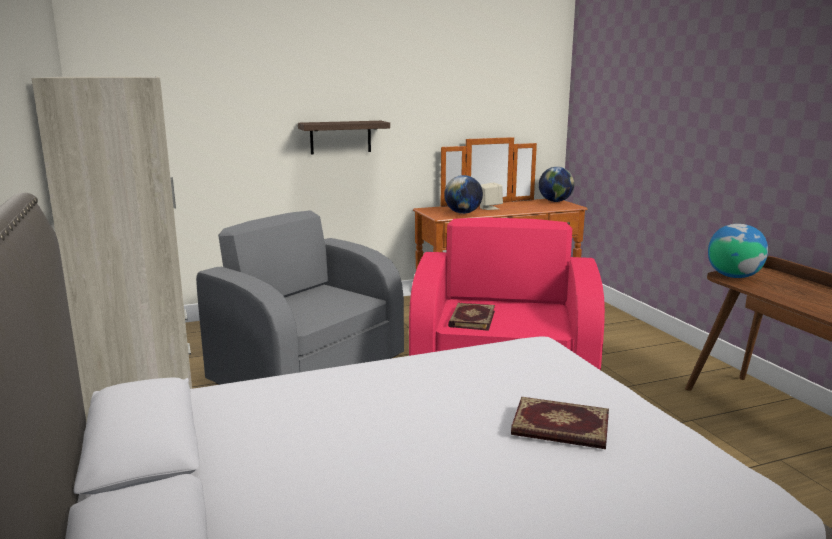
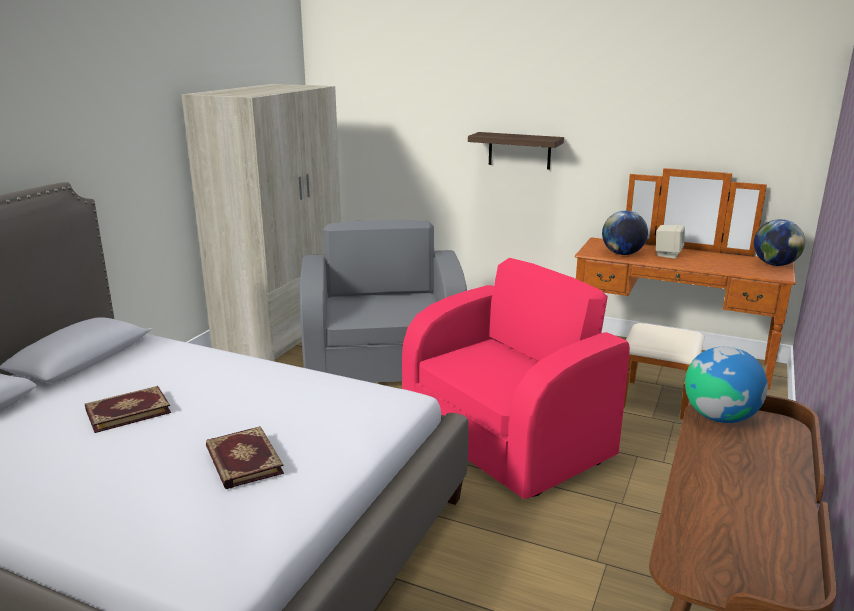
camera: 45 degrees right, 5 degrees up
book [448,303,495,331] -> book moved to [85,386,171,433]

